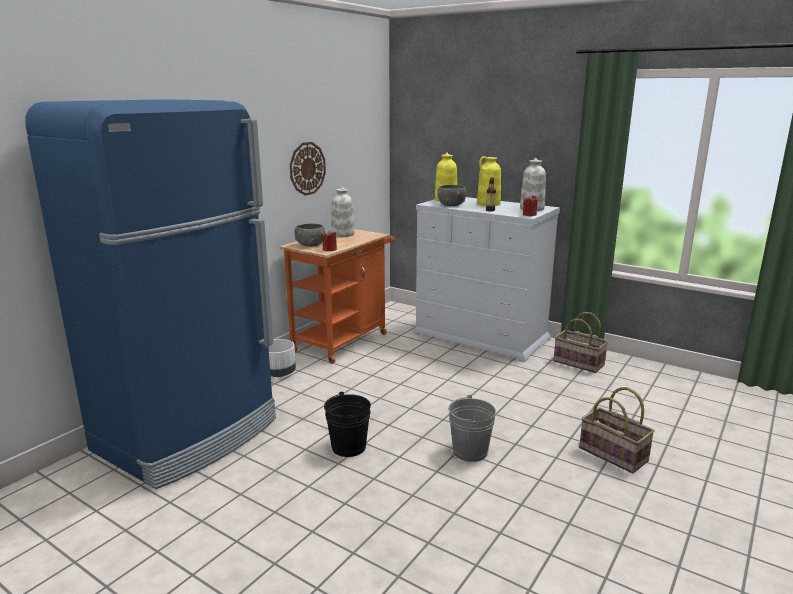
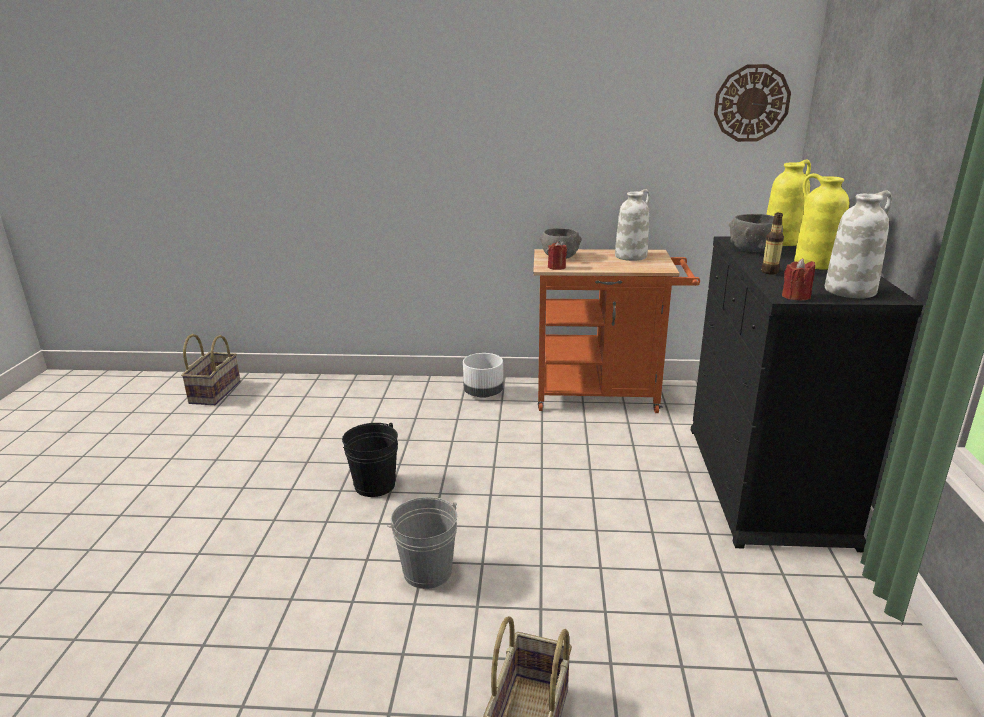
camera: 60 degrees right, 5 degrees up
blue fridge [25,99,276,489] -> none
wall clock [290,142,326,196] -> wall clock moved to [714,64,791,142]
white dresser [413,197,560,362] -> black dresser [691,237,923,552]
basket [553,312,609,373] -> basket moved to [181,334,241,405]

